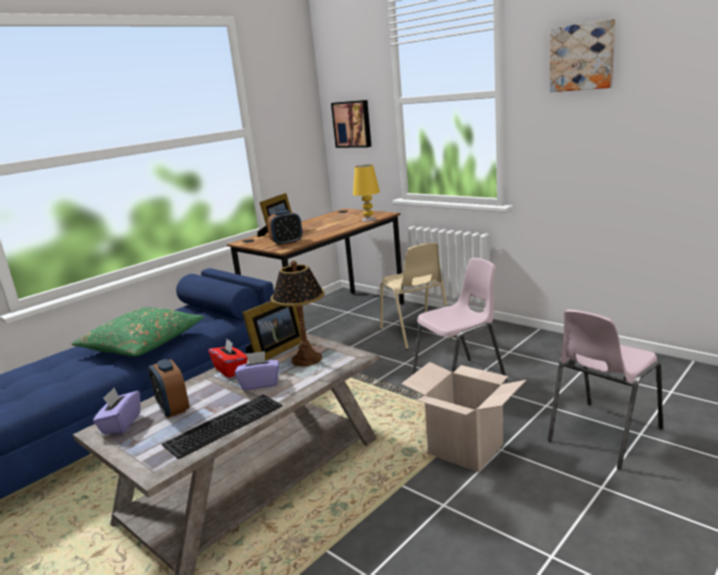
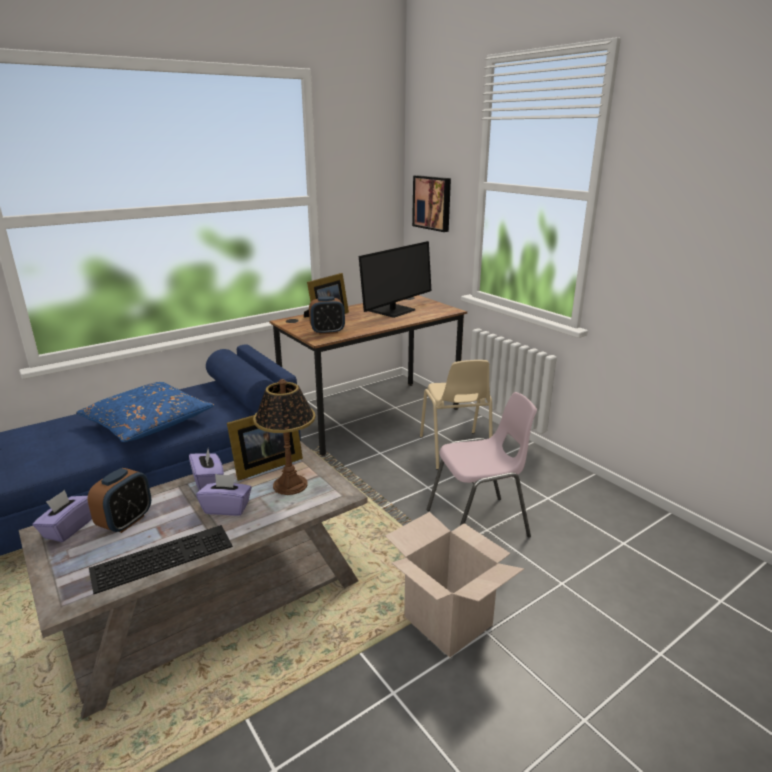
camera: 10 degrees right, 5 degrees up
green pillow [71,307,204,356] -> blue pillow [76,382,214,442]
alarm clock [148,359,189,418] -> alarm clock turned 135 degrees counterclockwise [87,468,151,533]
red tissue box [209,339,248,378] -> purple tissue box [189,449,224,491]
yellow table lamp [353,164,380,222] -> none
pink chair [548,310,663,469] -> none
picture [550,19,615,92] -> none
none -> monitor [359,241,431,318]

